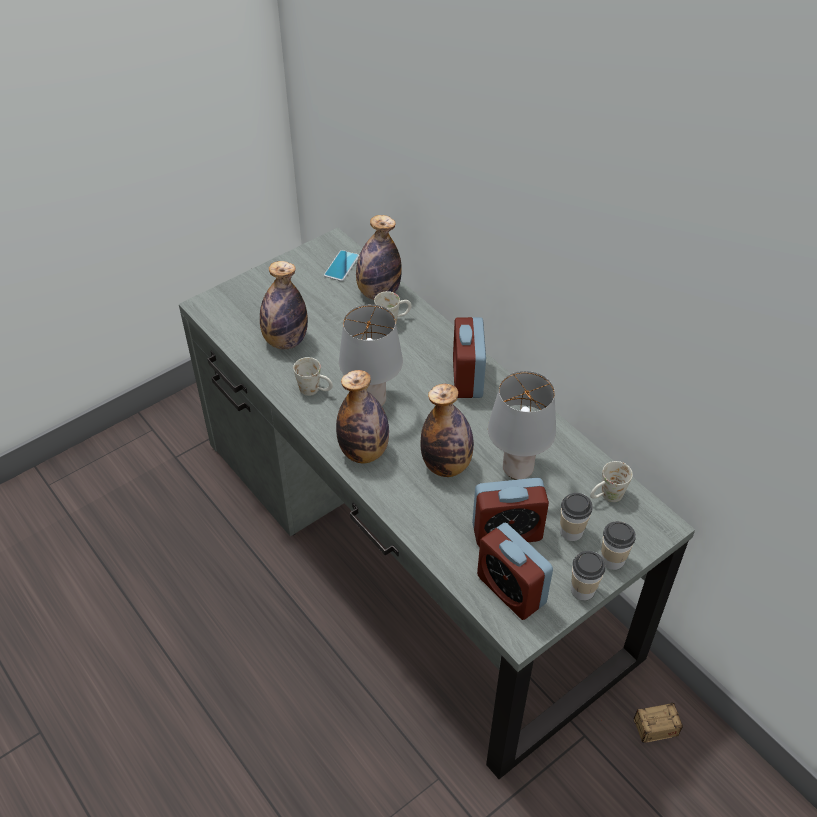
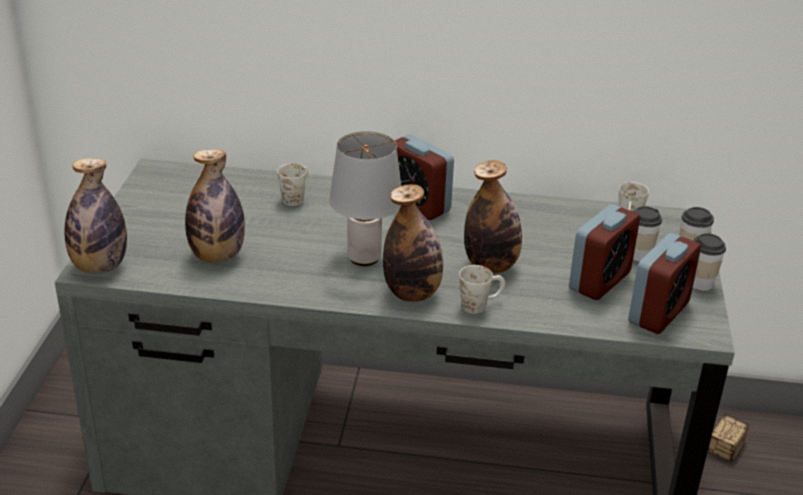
camera: 45 degrees left, 15 degrees down
white mug [293,357,333,396] -> white mug moved to [459,265,505,314]
phone [324,250,359,281] -> none
bottle [356,215,402,300] -> bottle moved to [65,158,127,274]
alarm clock [477,523,553,620] -> alarm clock turned 60 degrees counterclockwise [628,233,701,334]
grey table lamp [488,371,556,480] -> none

